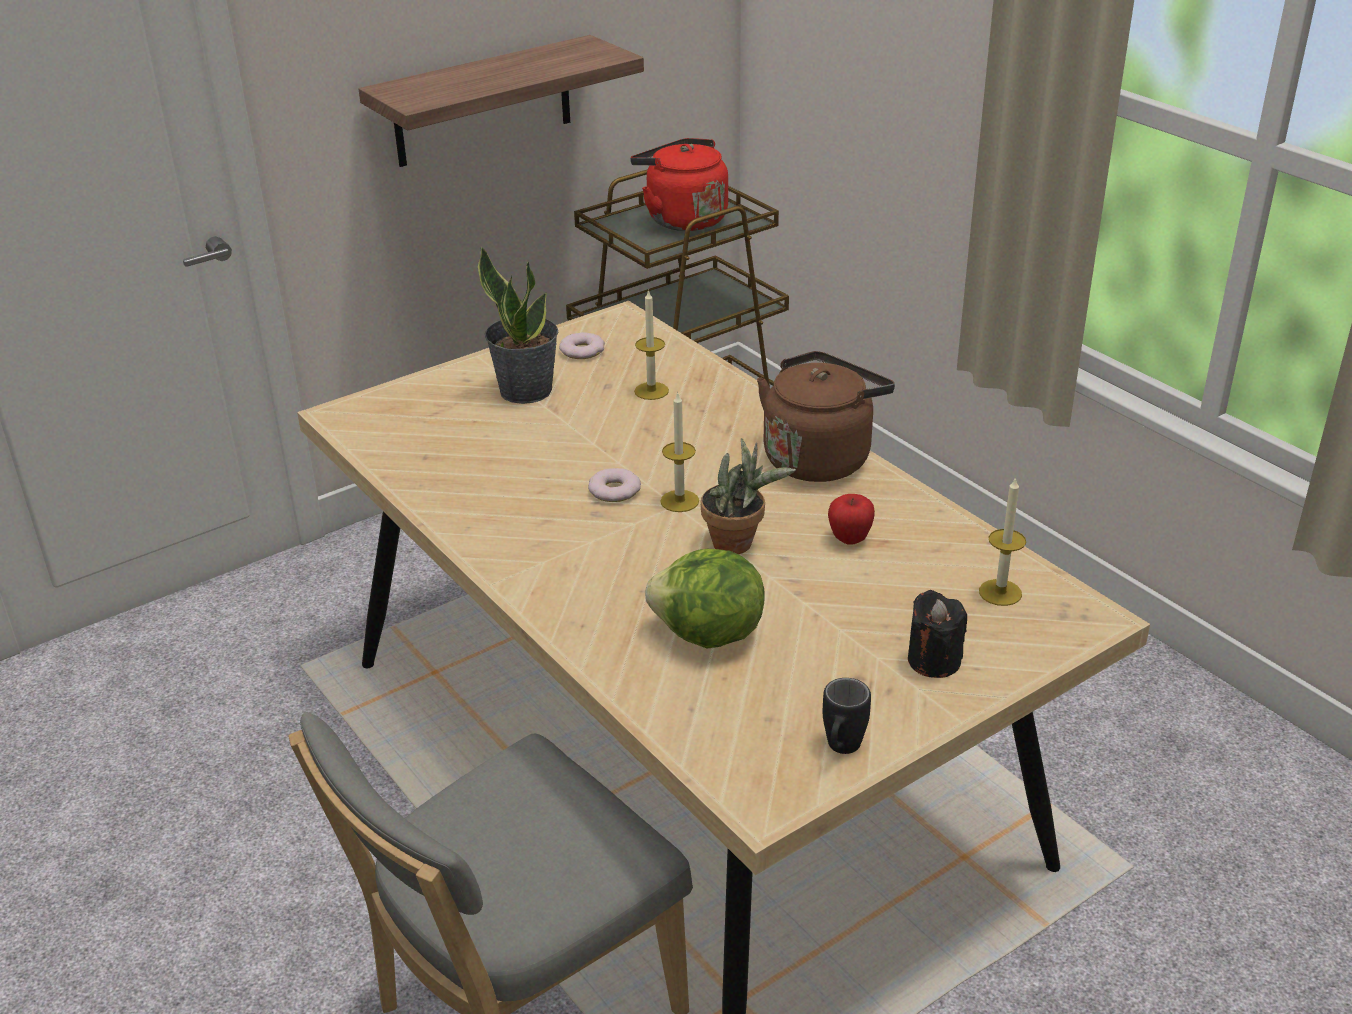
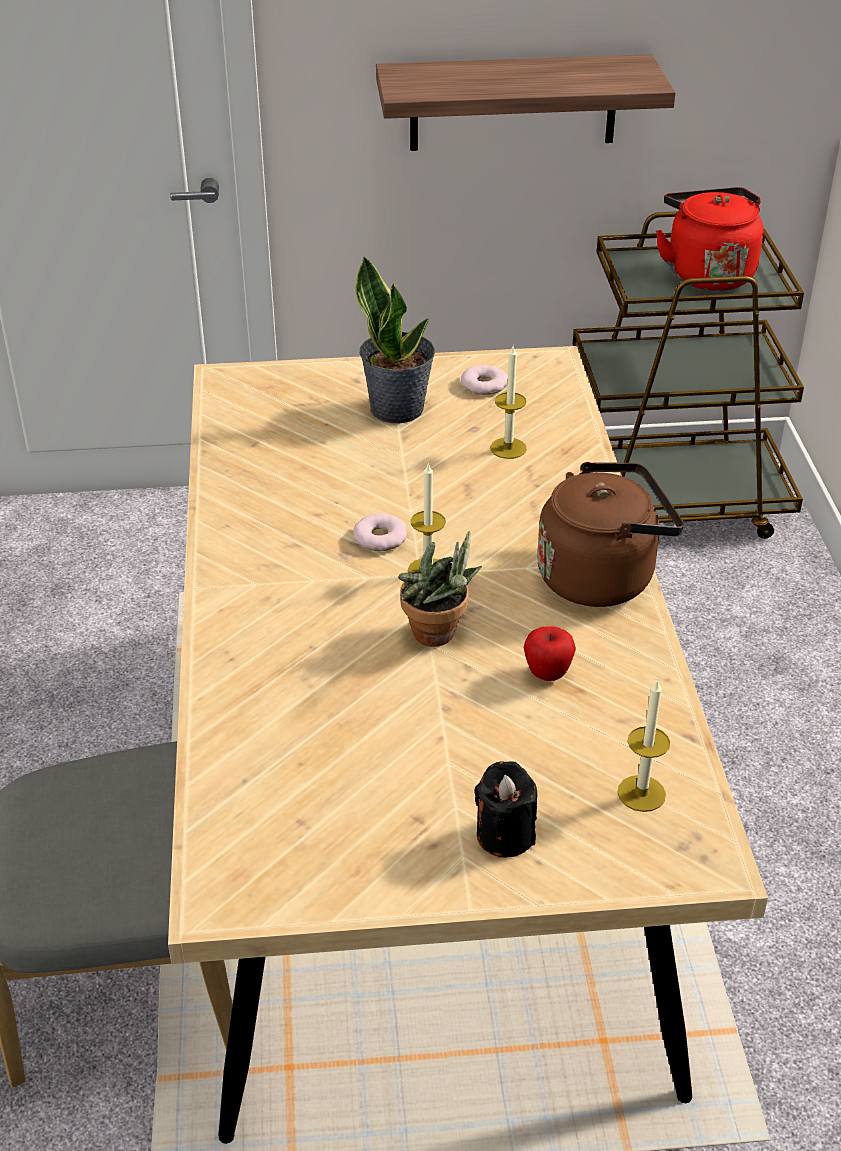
camera: 30 degrees right, 5 degrees up
lettuce [645,549,764,649] -> none
black mug [823,678,871,754] -> none

